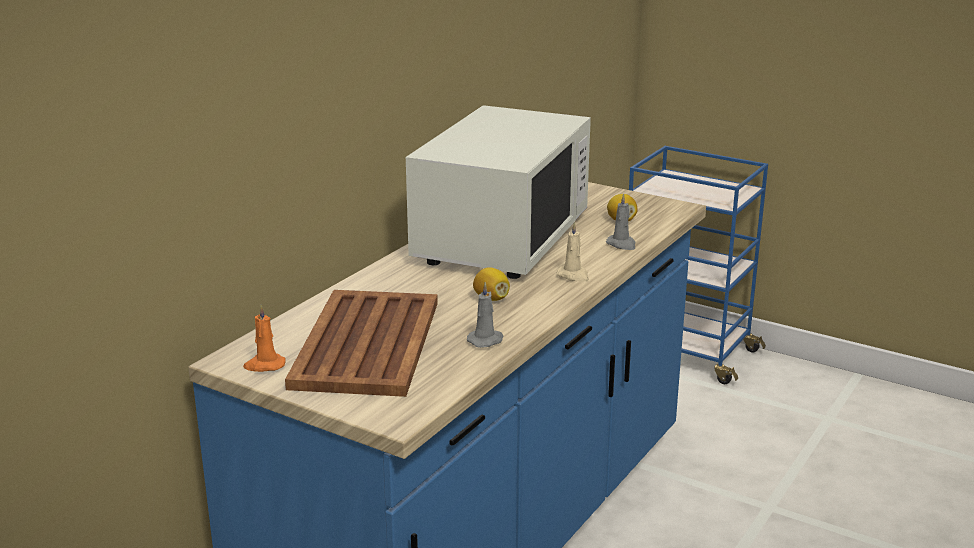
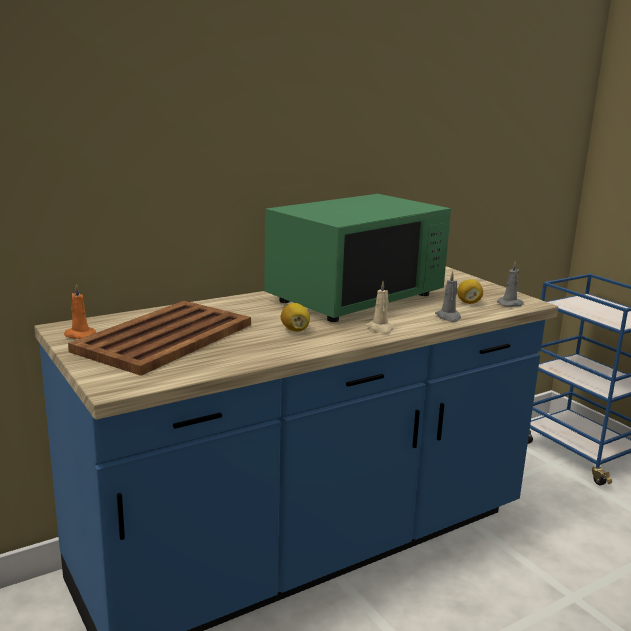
camera: 25 degrees right, 5 degrees down
white microwave [406,105,591,279] -> green microwave [264,194,451,322]
grey candle [467,282,504,348] -> grey candle moved to [497,261,524,307]

